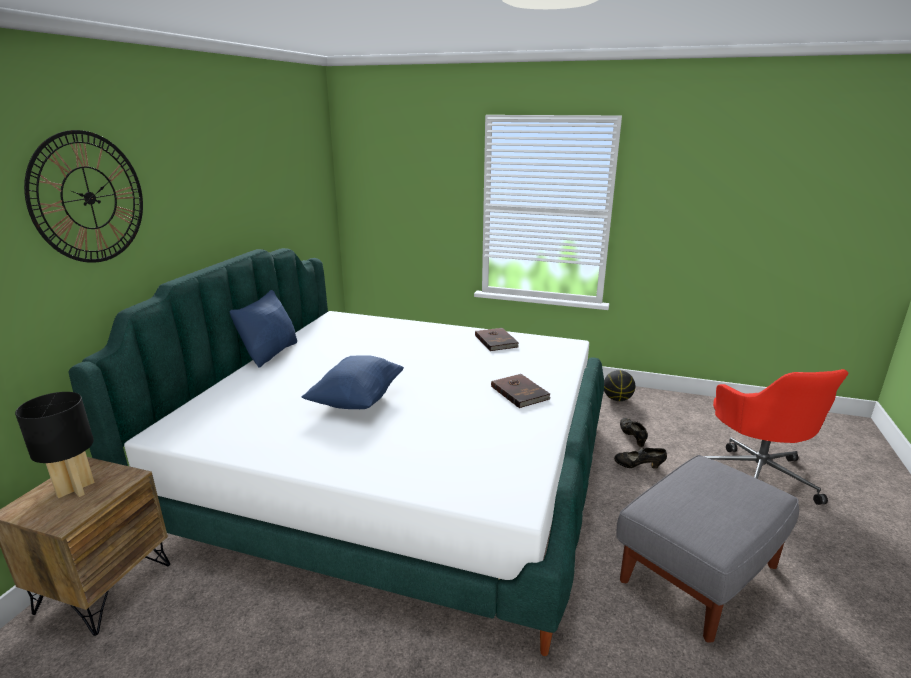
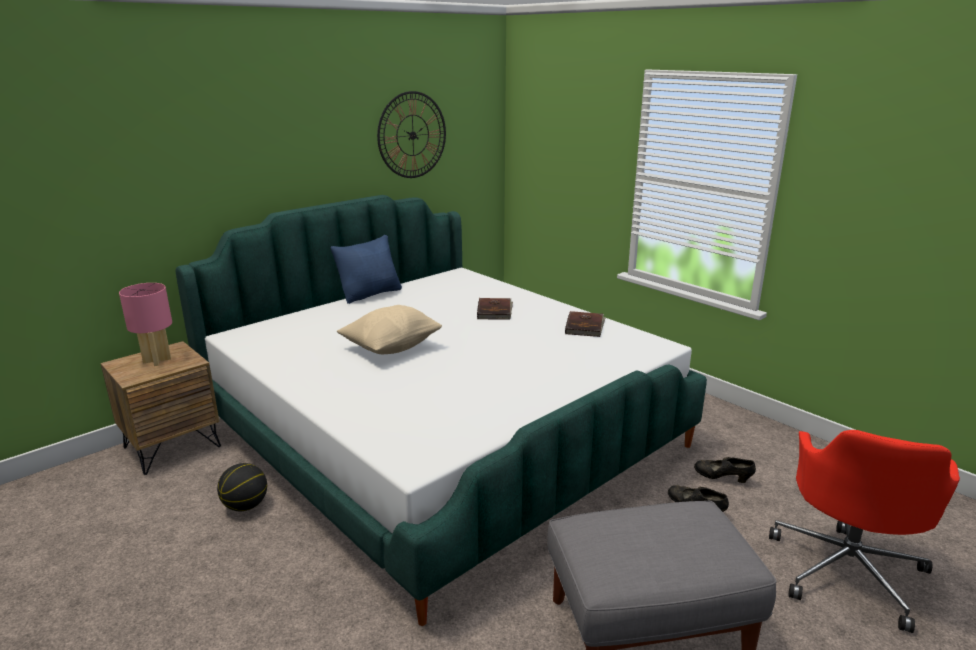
camera: 30 degrees right, 0 degrees up
black table lamp [15,392,95,498] -> pink table lamp [119,283,172,366]
wall clock [24,130,143,263] -> wall clock moved to [377,91,446,178]
blue pillow [302,355,404,409] -> beige pillow [337,305,442,354]
brown book [491,374,551,408] -> brown book moved to [477,298,513,320]
basketball [604,370,635,401] -> basketball moved to [217,463,267,511]
black shoe [620,418,648,447] -> black shoe turned 90 degrees counterclockwise [694,457,756,483]

